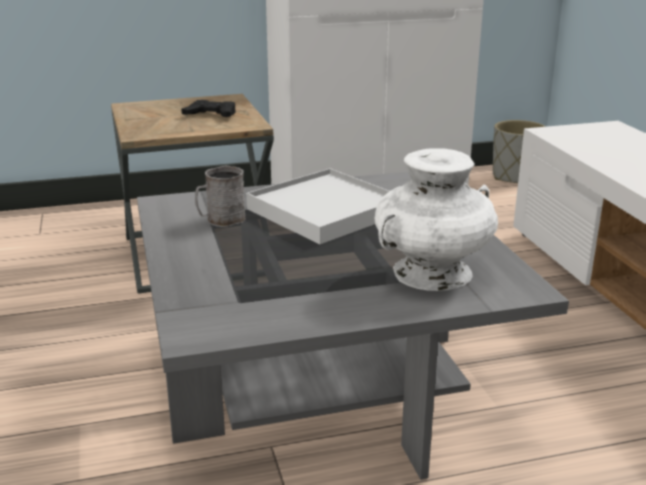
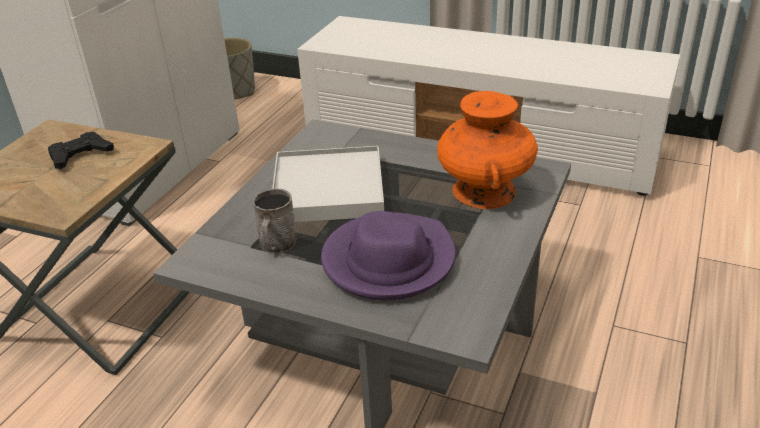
camera: 50 degrees left, 10 degrees up
white vase [374,148,498,291] -> orange vase [437,91,538,209]
none -> purple hat [321,211,456,300]

